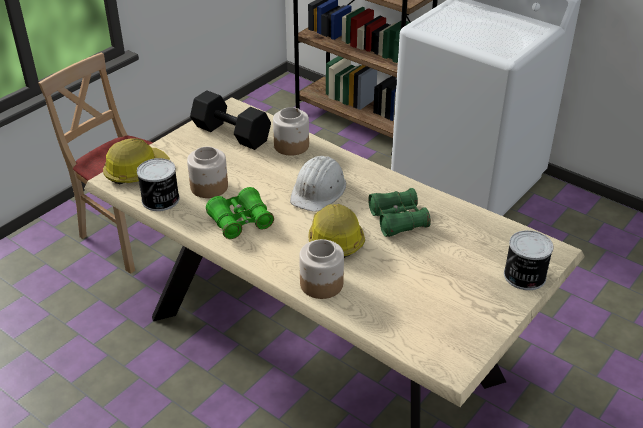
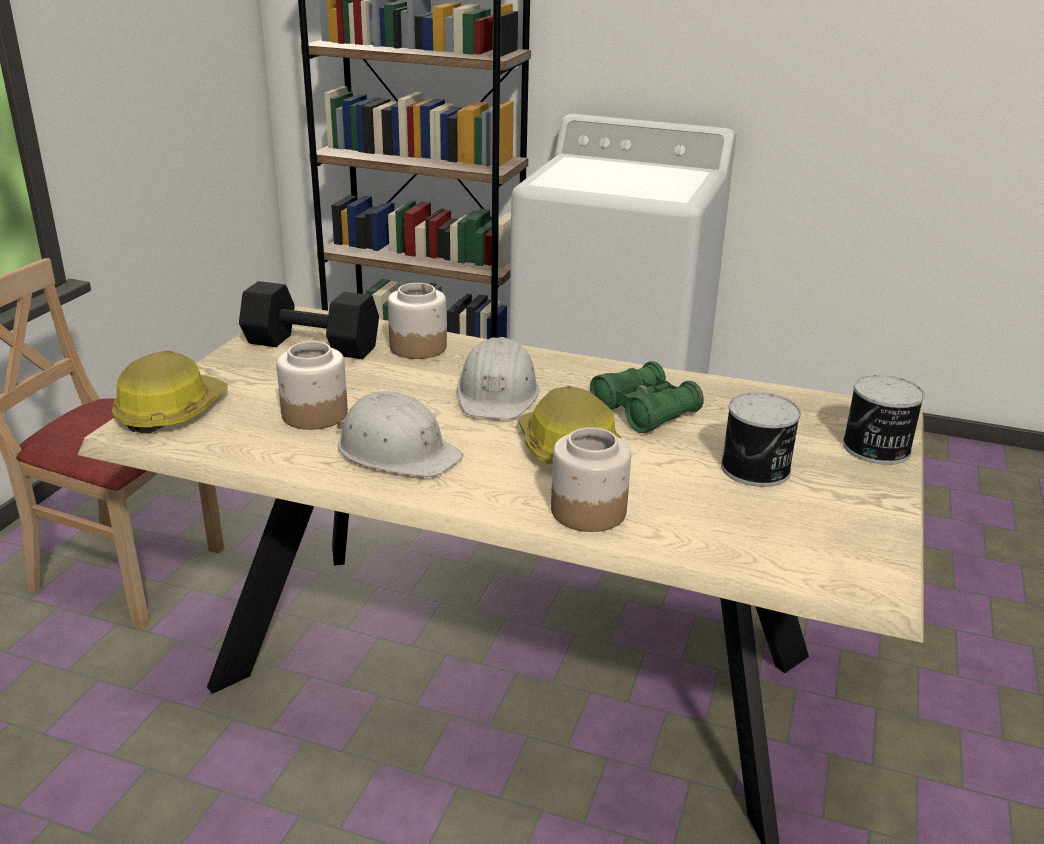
camera: 20 degrees left, 10 degrees down
can [137,158,180,211] -> can moved to [721,392,801,487]
green binoculars [206,187,274,239] -> white hard hat [336,391,463,477]

